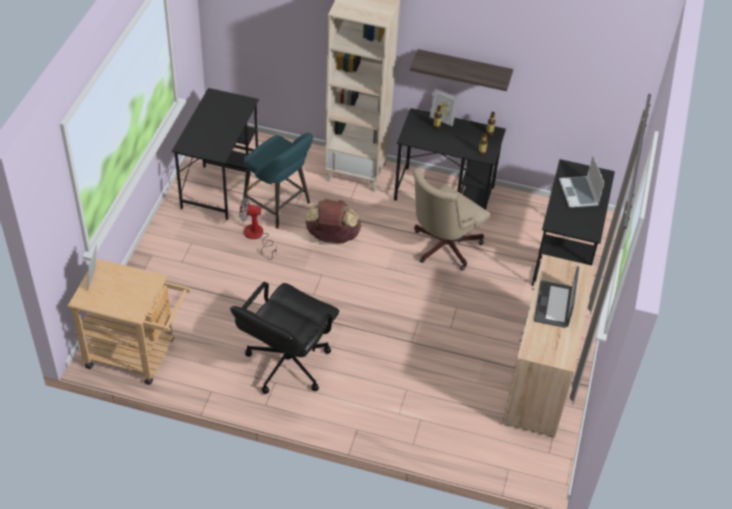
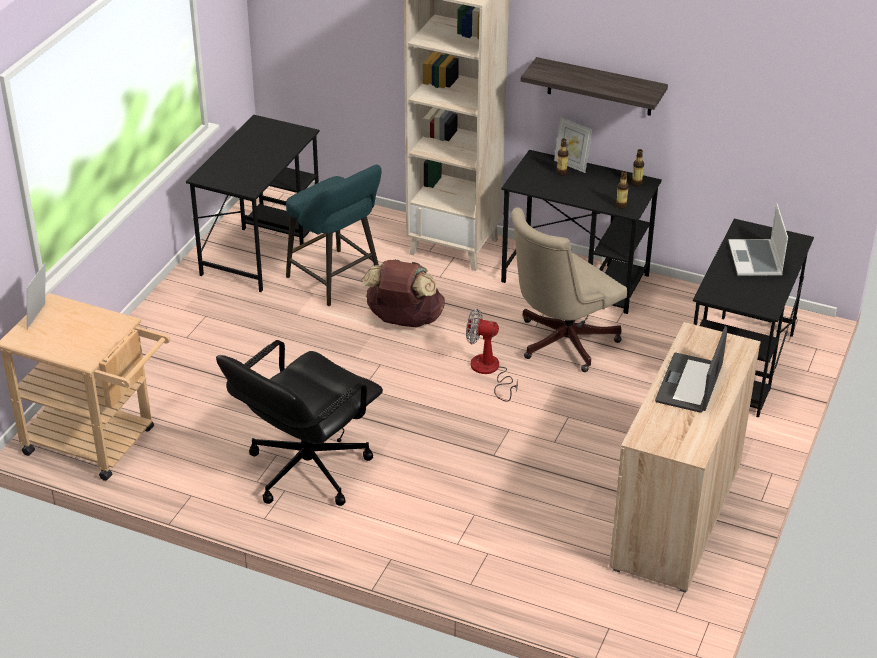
camera: 10 degrees right, 10 degrees down
fan [239,197,277,260] -> fan moved to [466,309,518,402]

